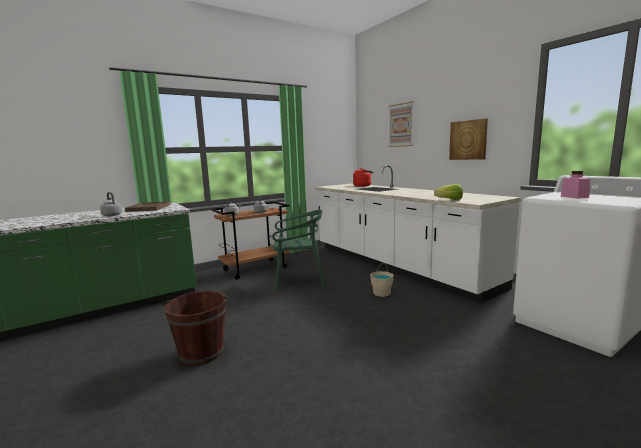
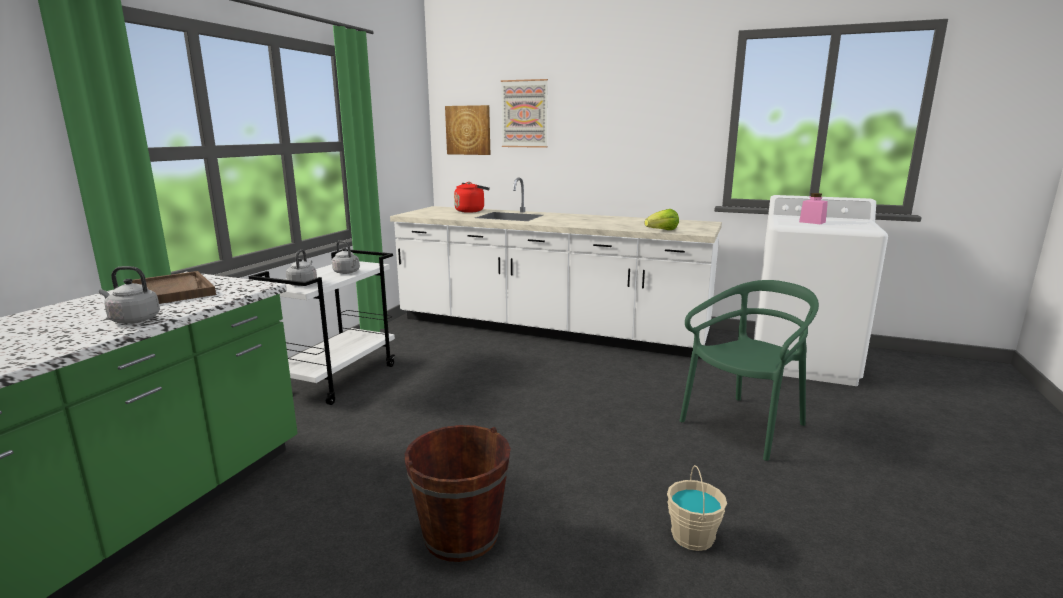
camera: 35 degrees left, 5 degrees up
brown cart [211,202,290,280] -> white cart [248,249,395,405]
green chair [272,210,325,292] -> green chair moved to [679,280,819,461]
beige bucket [370,263,394,297] -> beige bucket moved to [667,465,727,551]
picture [449,119,488,160] -> picture moved to [445,105,490,155]

